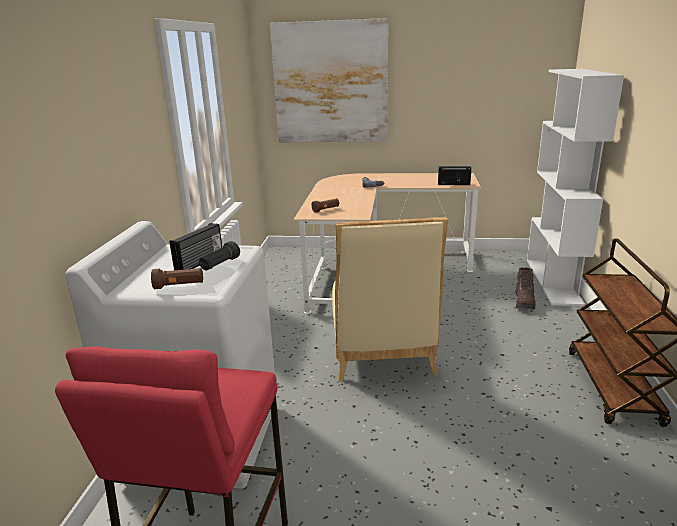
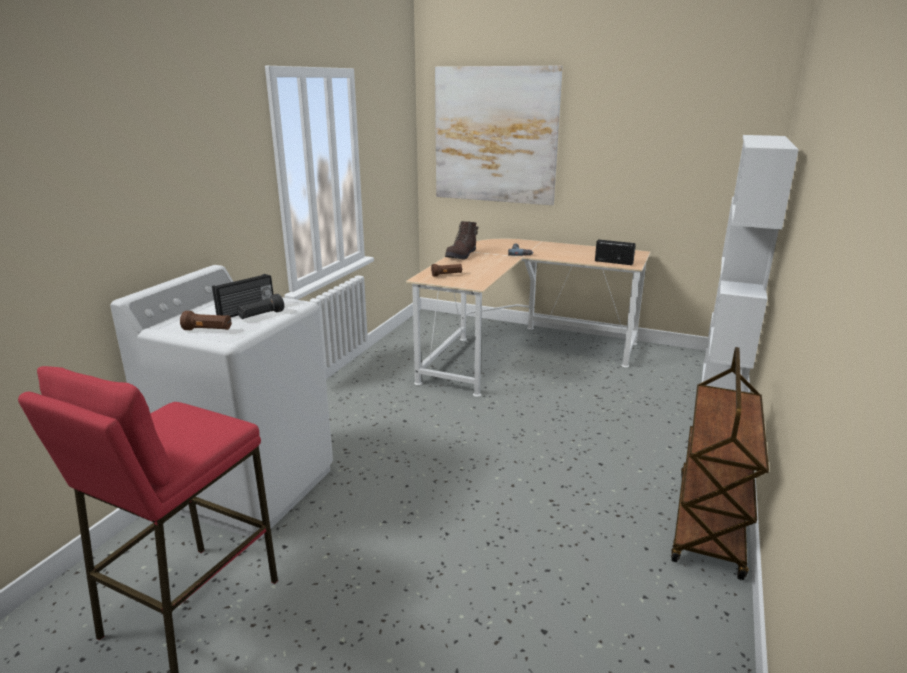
camera: 15 degrees right, 0 degrees up
beige chair [332,217,449,381] -> none
brown boot [516,268,535,310] -> brown boot moved to [445,221,478,260]

